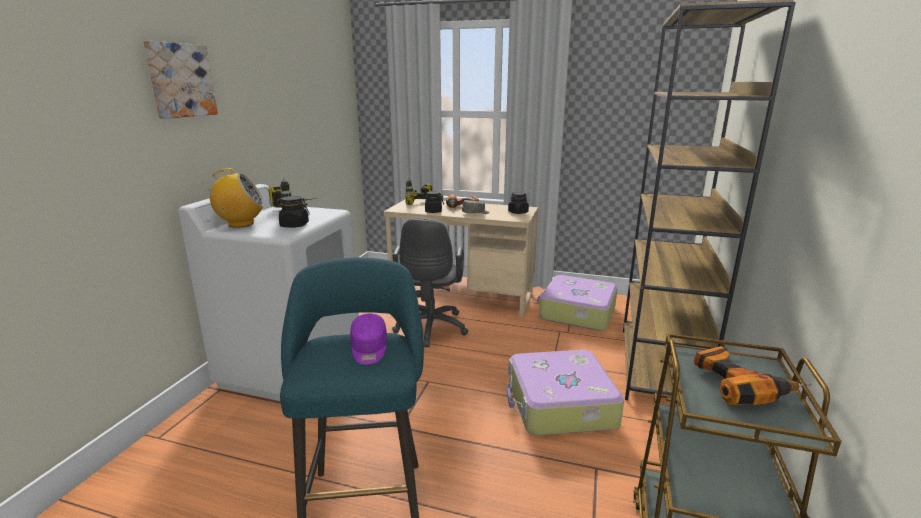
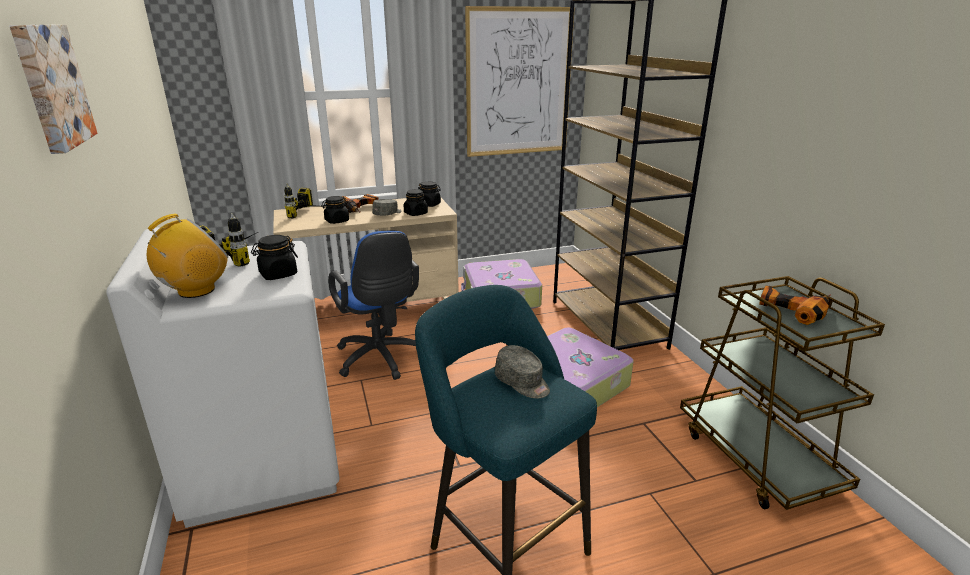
camera: 35 degrees left, 5 degrees up
purple cap [351,314,387,365] -> grey cap [495,345,550,399]
grey office chair [392,217,469,347] -> blue office chair [328,231,419,380]
none -> black jar [404,189,428,216]
none -> picture [465,6,575,157]

